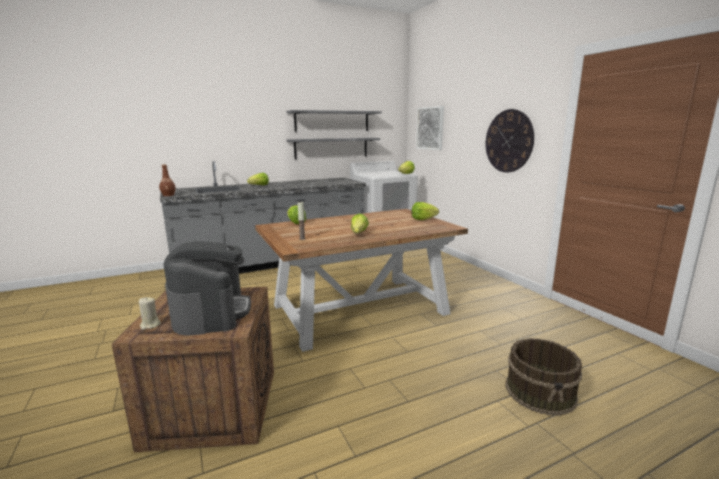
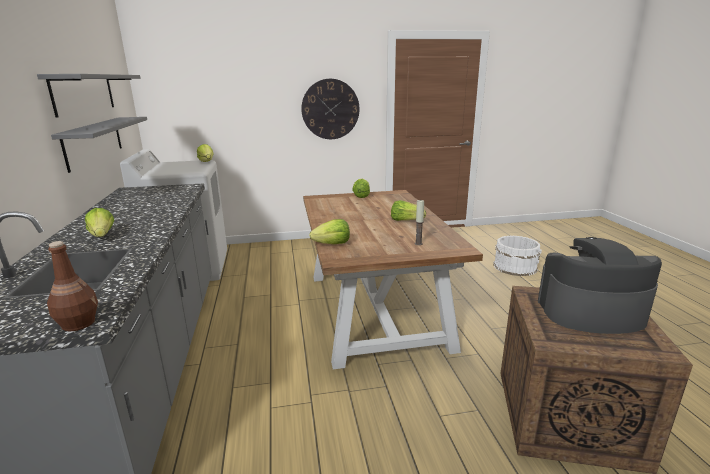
camera: 75 degrees left, 5 degrees up
beige candle [139,297,161,330] -> none
picture [416,106,444,150] -> none
brown bucket [505,338,582,416] -> white bucket [493,236,542,276]

